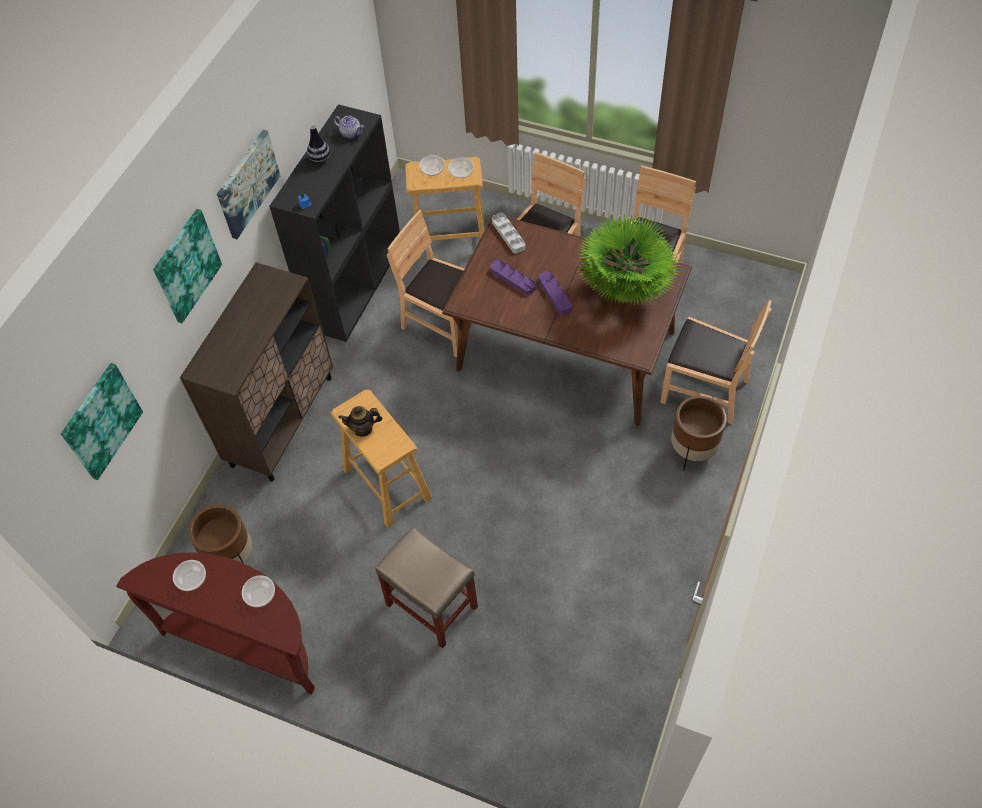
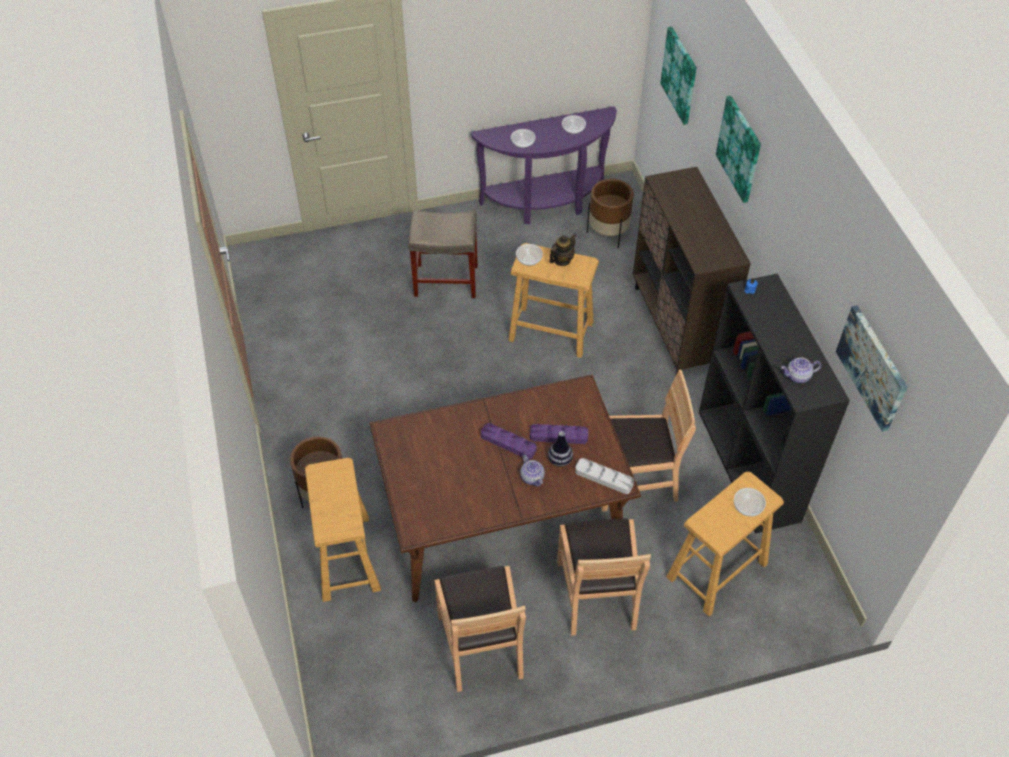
camera: 140 degrees right, 5 degrees down
brown console table [116,553,315,695] -> purple console table [471,106,617,224]
picture [217,130,280,239] -> picture moved to [836,305,907,432]
vase [307,125,330,163] -> vase moved to [548,431,573,467]
bowl [448,157,474,178] -> bowl moved to [516,244,543,266]
potted plant [577,215,680,306] -> none
brown chair [660,300,772,424] -> beige stool [305,458,381,602]
none -> teapot [520,454,545,487]

